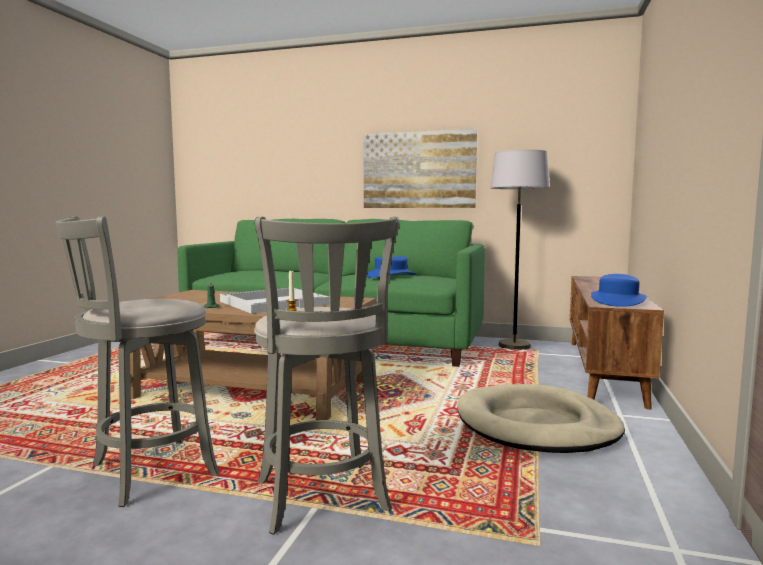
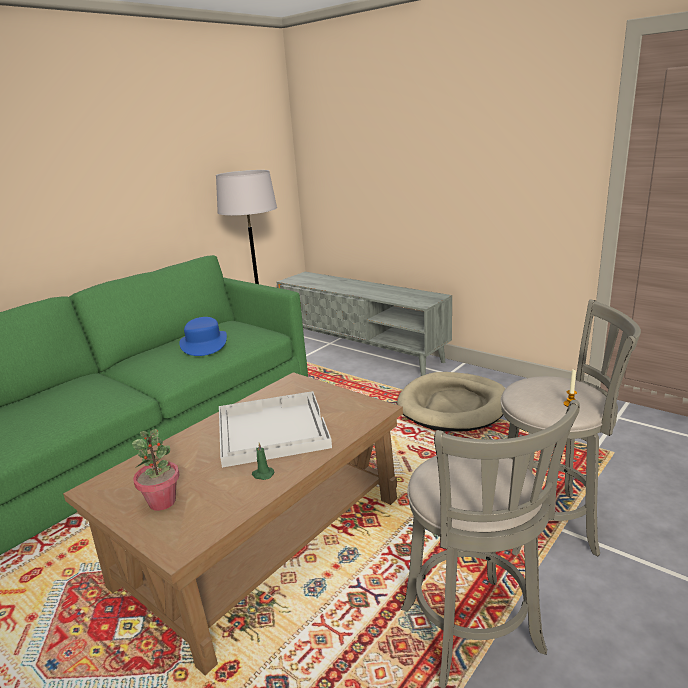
camera: 65 degrees left, 15 degrees up
picture [363,129,477,208] -> none
brown tv stand [570,276,664,410] -> grey tv stand [277,272,452,376]
blue hat [591,274,647,307] -> none
none -> potted plant [132,429,180,511]

